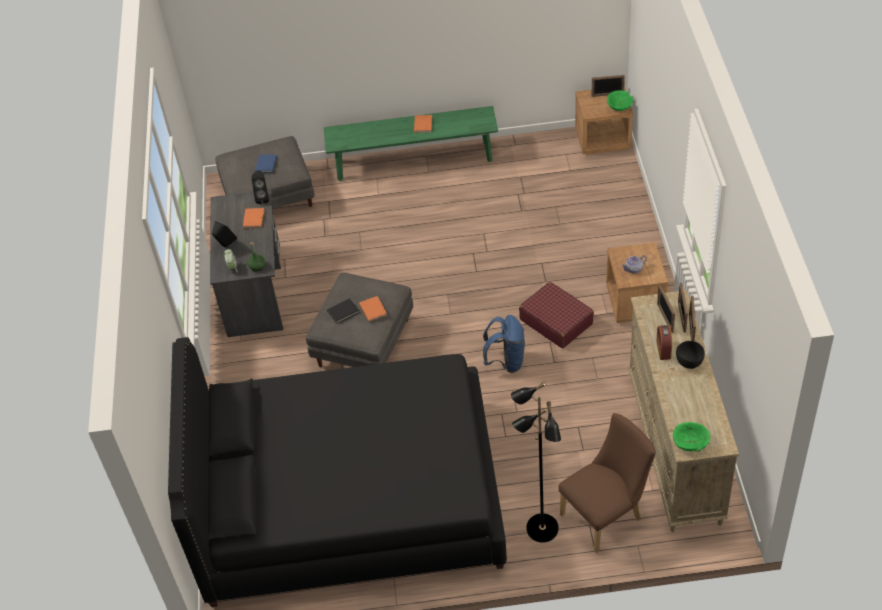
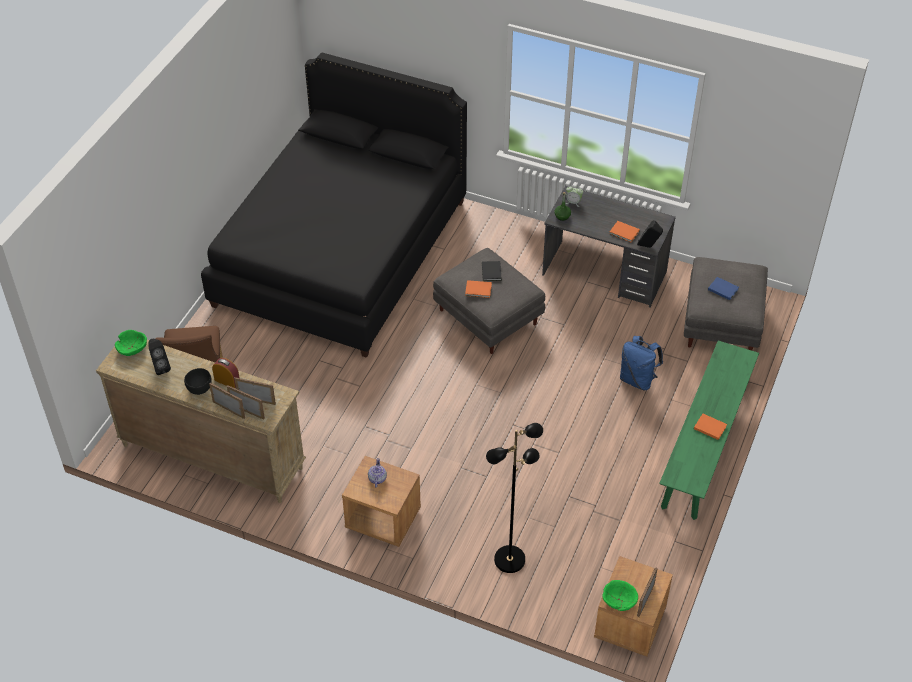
camera: 115 degrees right, 0 degrees up
black speaker [212,221,237,247] -> black speaker moved to [149,339,171,375]
blue backpack [483,315,525,373] -> blue backpack moved to [620,336,663,390]
black floor lamp [511,382,561,543] -> black floor lamp moved to [486,423,543,573]
red suitcase [519,282,594,348] -> none

